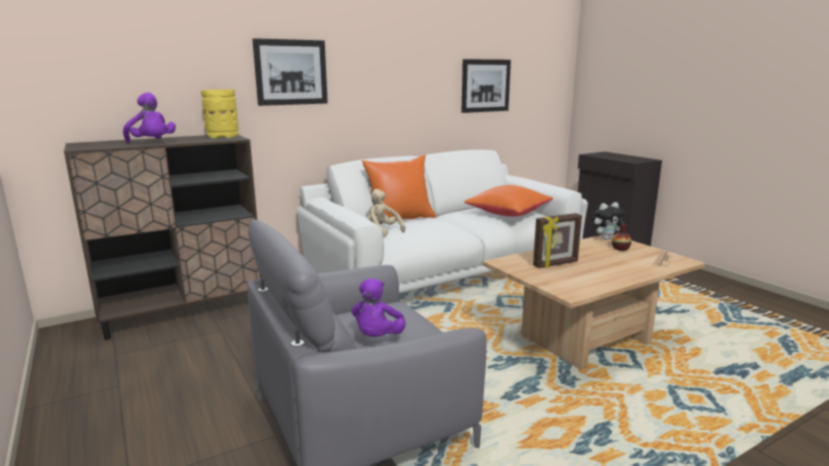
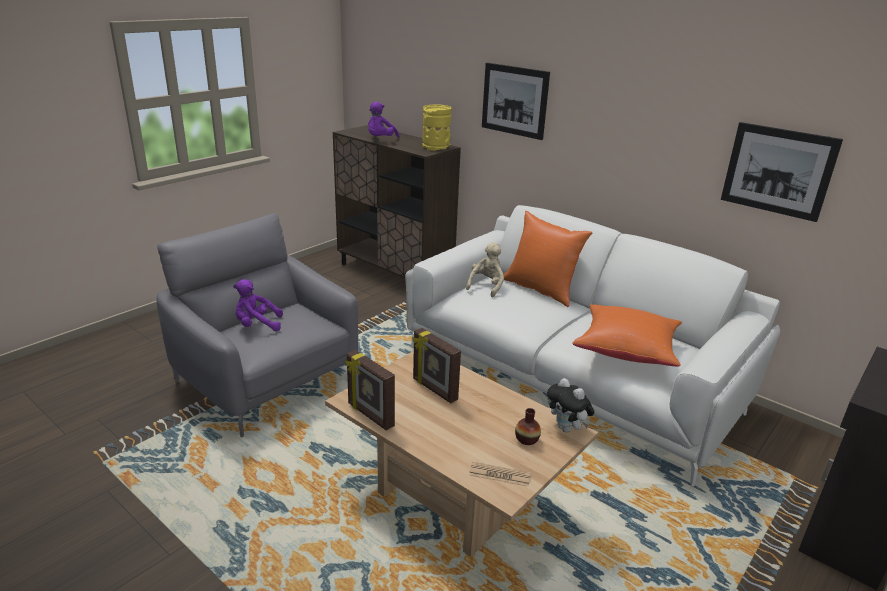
camera: 70 degrees right, 10 degrees up
none -> picture frame [345,350,395,431]

